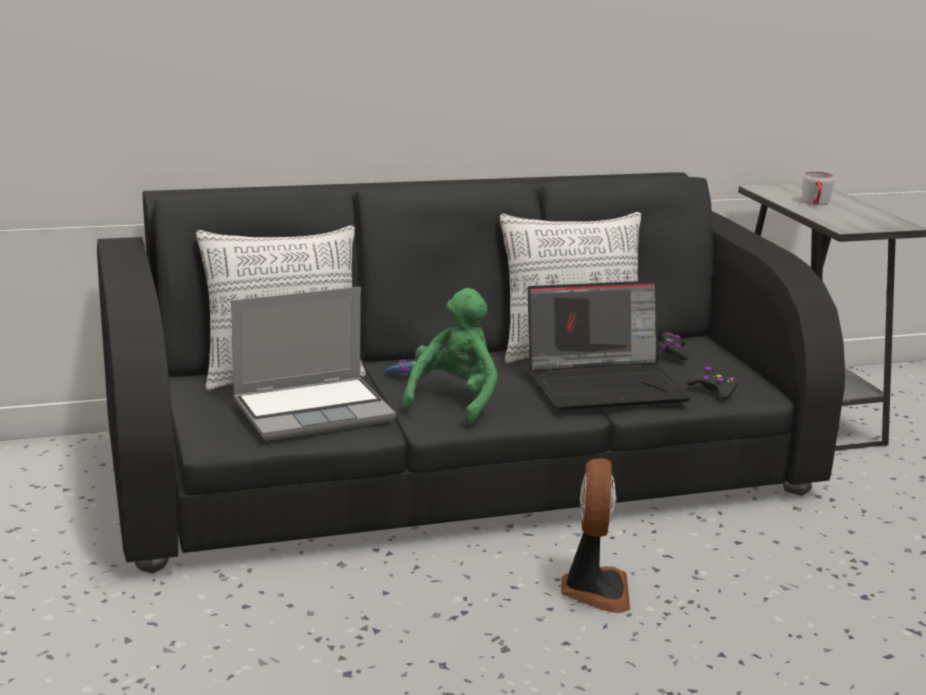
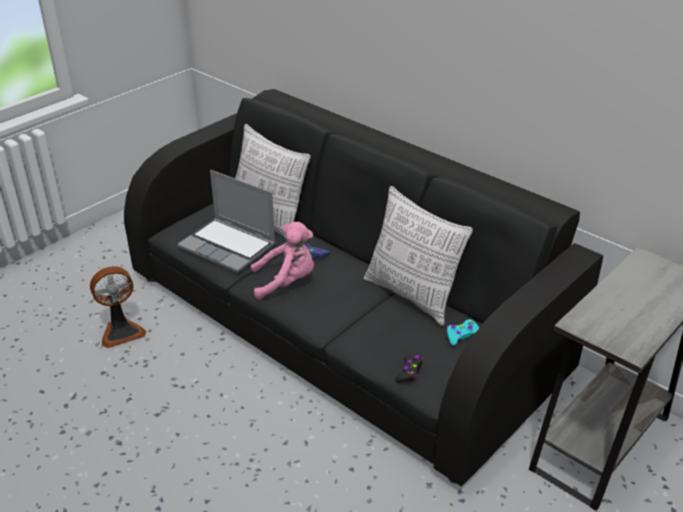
camera: 60 degrees right, 15 degrees up
green plush toy [402,288,498,425] -> pink plush toy [251,222,314,300]
laptop [528,281,692,410] -> none
fan [561,458,630,613] -> fan moved to [90,266,146,348]
black game controller [661,332,688,360] -> turquoise game controller [446,319,479,345]
grey mug [802,171,835,205] -> none

